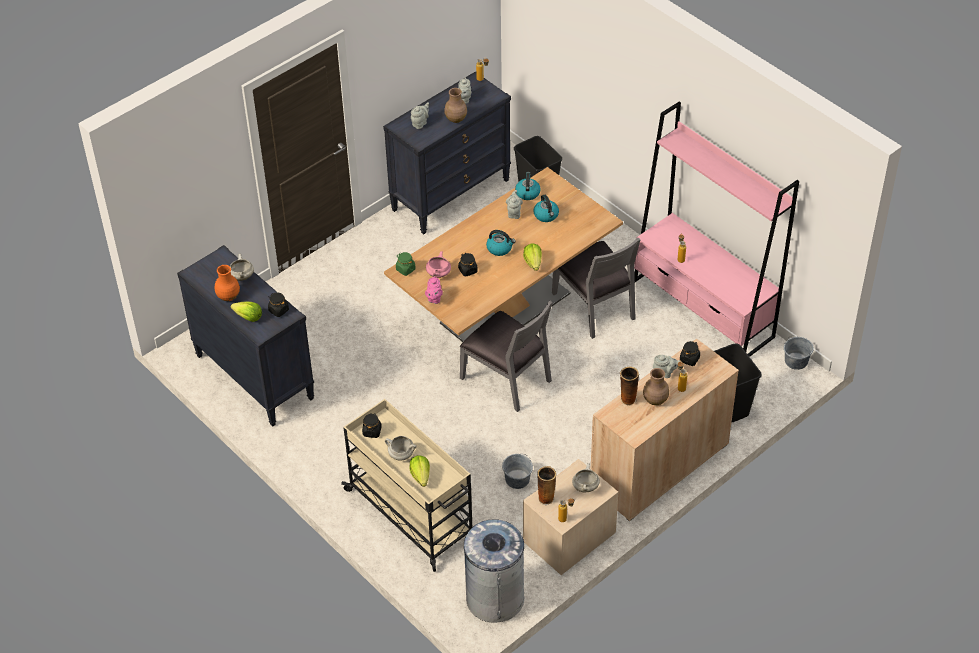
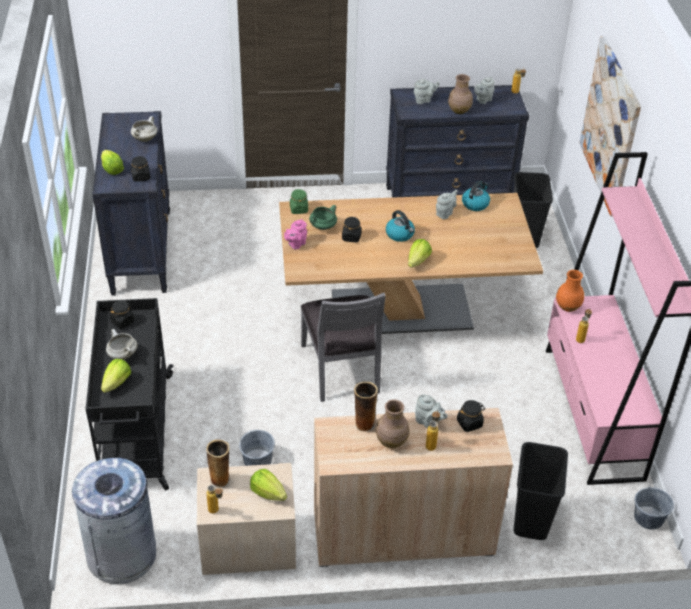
camera: 35 degrees right, 5 degrees down
orange vase [215,265,240,301] -> orange vase moved to [556,270,584,312]
beige cart [341,399,472,572] -> black cart [86,298,174,490]
pink cooking pot [426,251,451,278] -> green cooking pot [309,205,337,230]
kettle [534,195,559,222] -> none
grey chair [552,238,640,339] -> none
white cooking pot [572,463,600,492] -> lettuce [250,469,287,501]
none -> picture [580,36,641,216]

